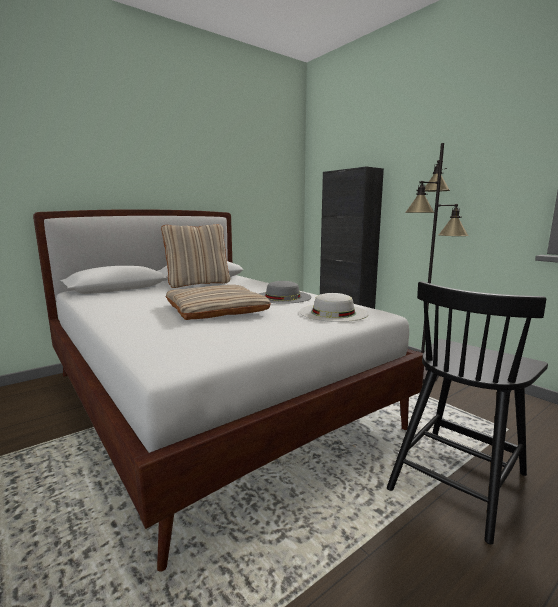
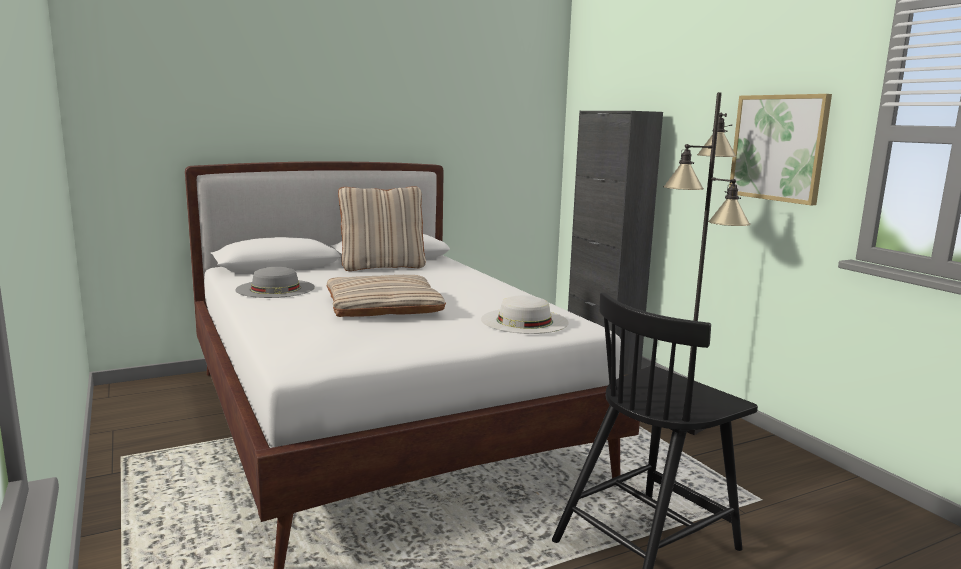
camera: 10 degrees right, 0 degrees up
grey hat [259,281,312,304] -> grey hat moved to [235,267,315,298]
none -> picture [729,94,832,205]

